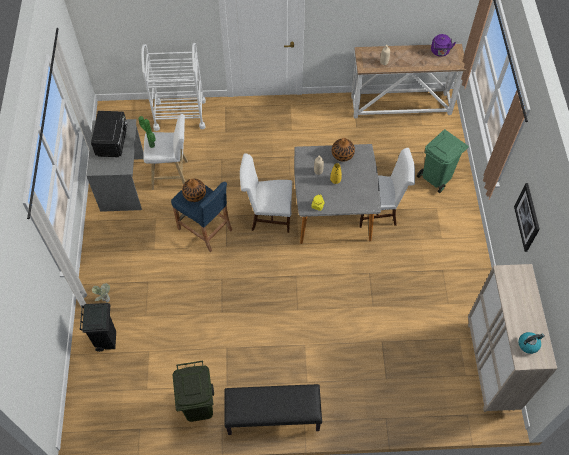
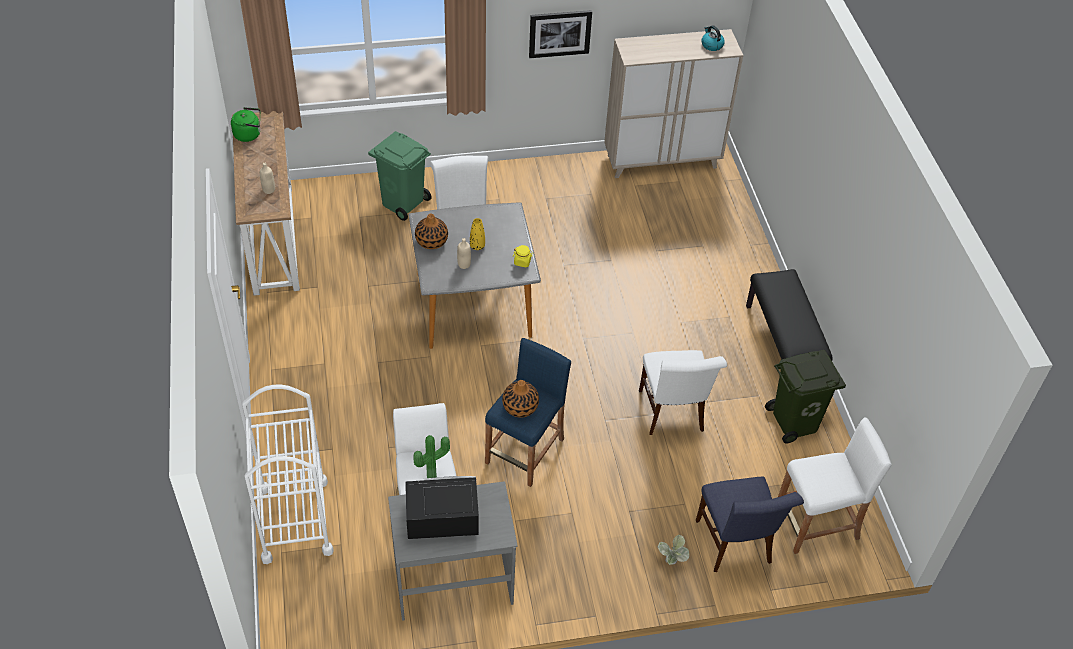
camera: 100 degrees left, 10 degrees down
black trash can [79,303,116,352] -> blue chair [696,476,804,572]
white chair [240,153,292,233] -> white chair moved to [639,350,727,435]
purple kettle [431,34,456,57] -> green kettle [231,107,260,142]
none -> white stool [778,418,892,554]

